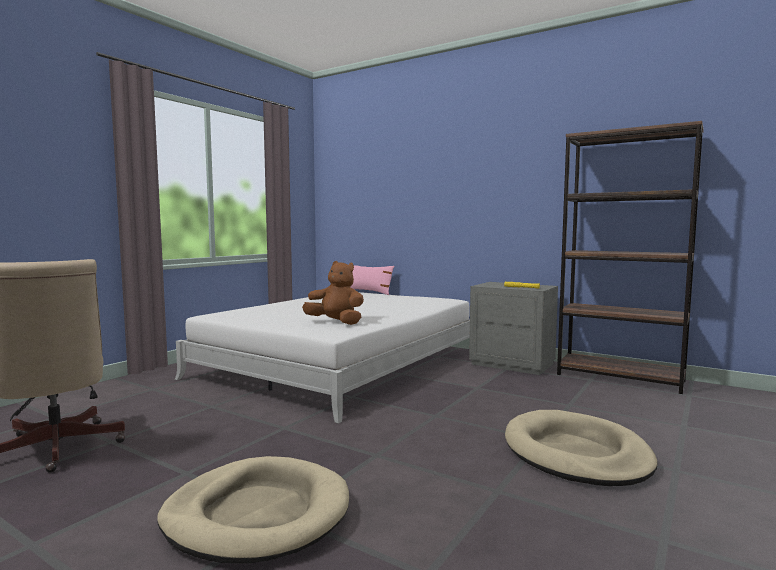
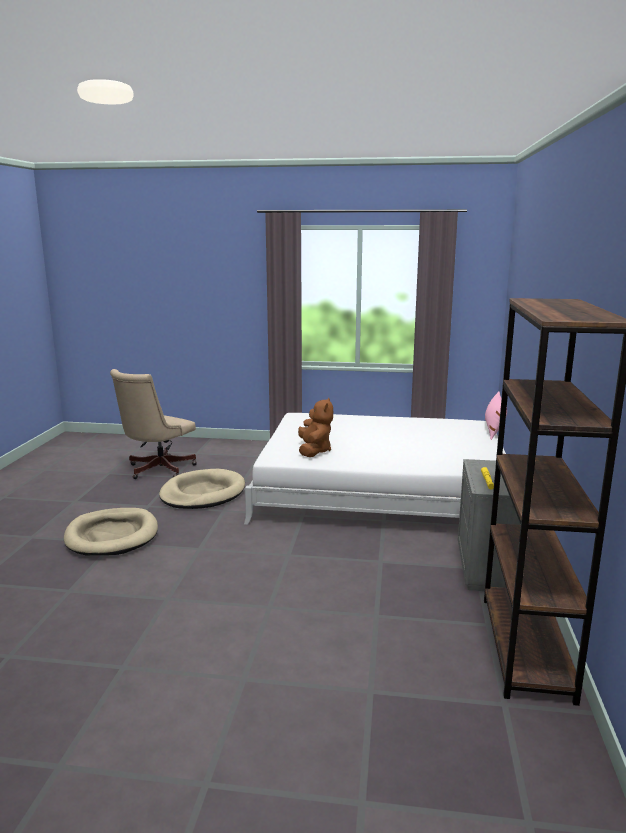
camera: 65 degrees right, 10 degrees up
beige dog bed [505,410,657,486] -> beige dog bed moved to [159,469,245,509]

